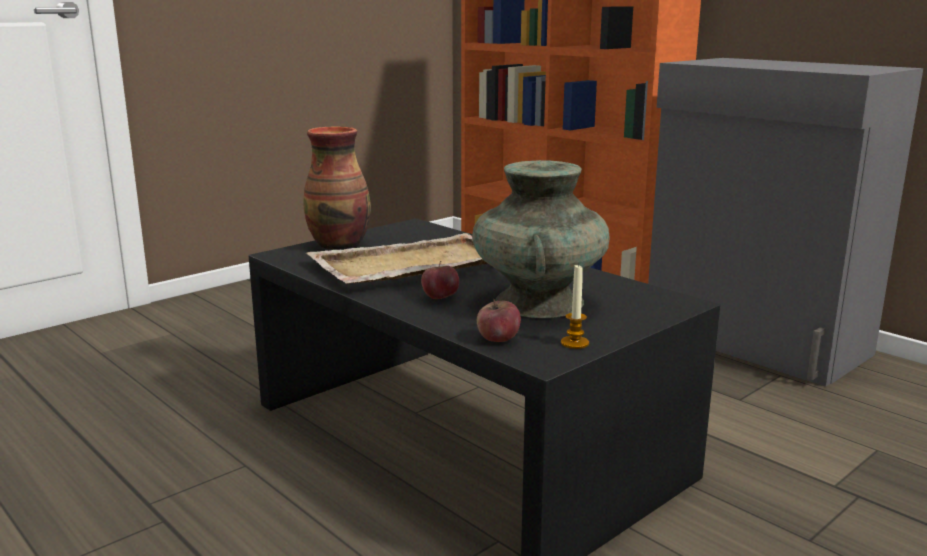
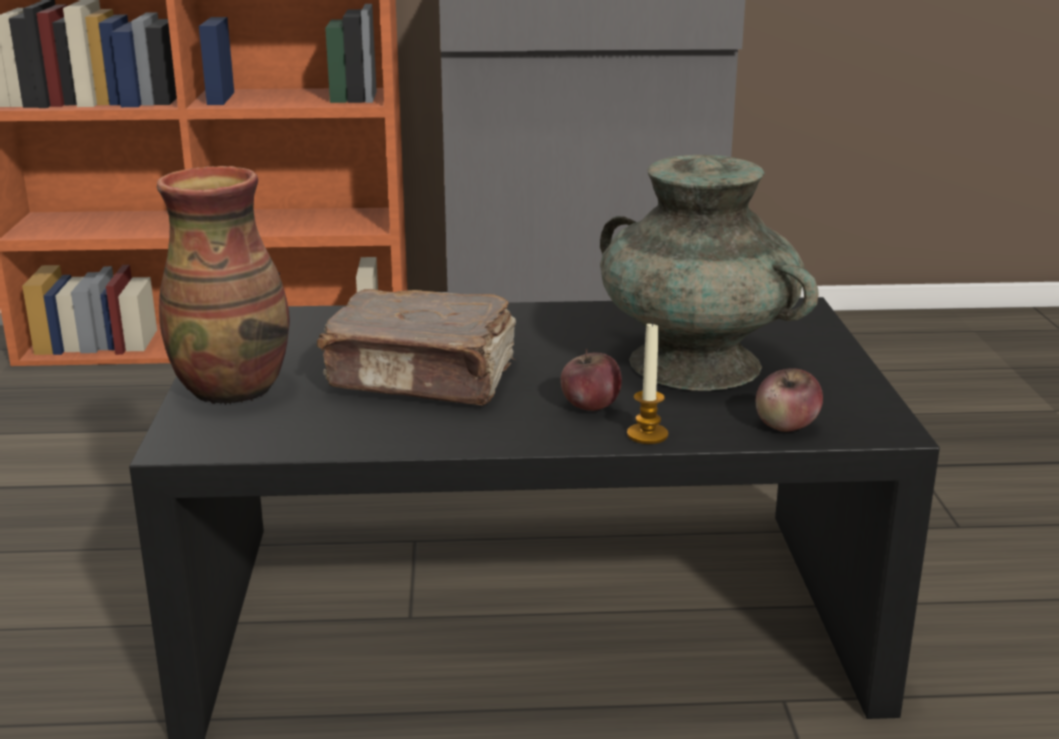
camera: 50 degrees left, 5 degrees up
beige tray [306,233,488,283] -> brown book [317,289,516,406]
candle [561,264,589,349] -> candle moved to [627,321,668,444]

